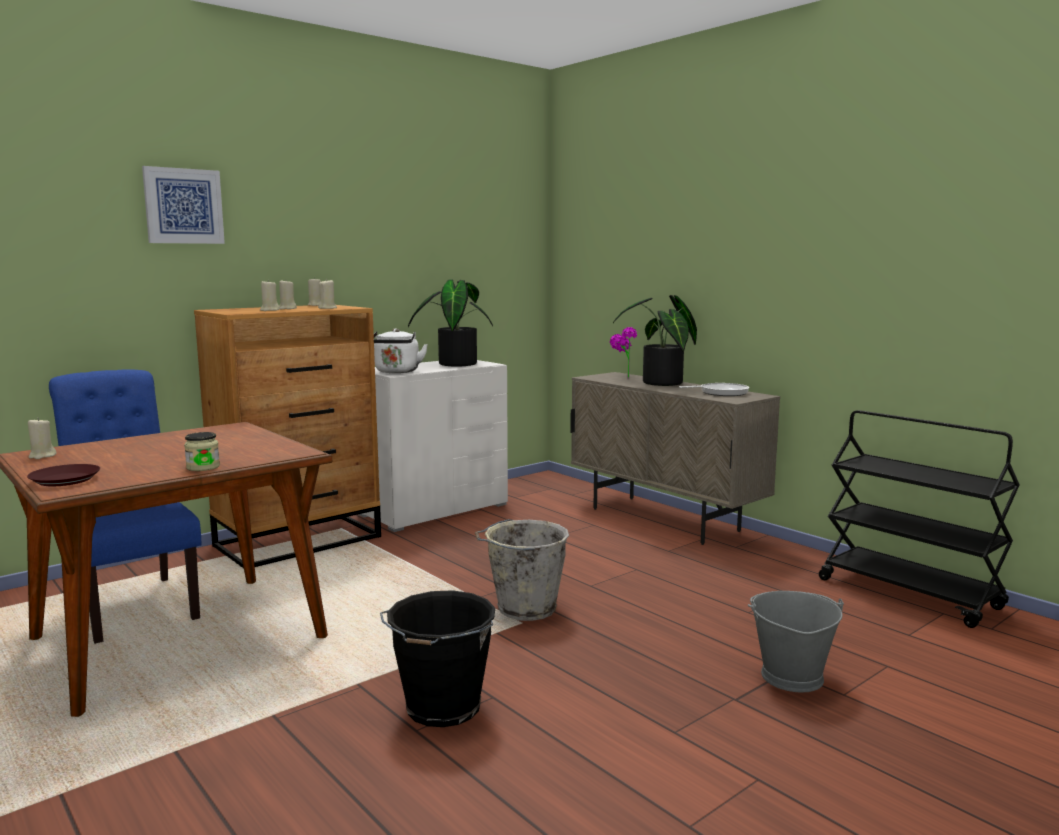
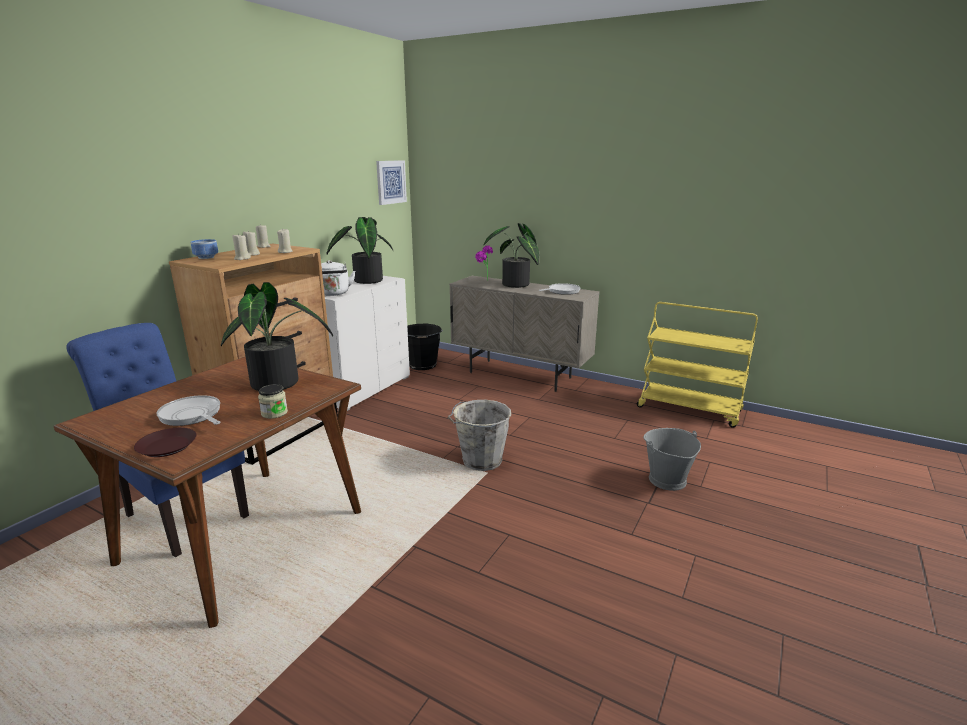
camera: 20 degrees left, 10 degrees up
beige candle [28,417,57,459] -> none
picture [142,166,225,244] -> picture moved to [376,160,407,205]
black bucket [380,590,495,727] -> black bucket moved to [407,324,443,370]
black cart [819,410,1020,628] -> yellow cart [637,302,758,428]
none -> frying pan [156,395,221,426]
none -> bowl [191,239,218,259]
none -> potted plant [221,282,333,391]

